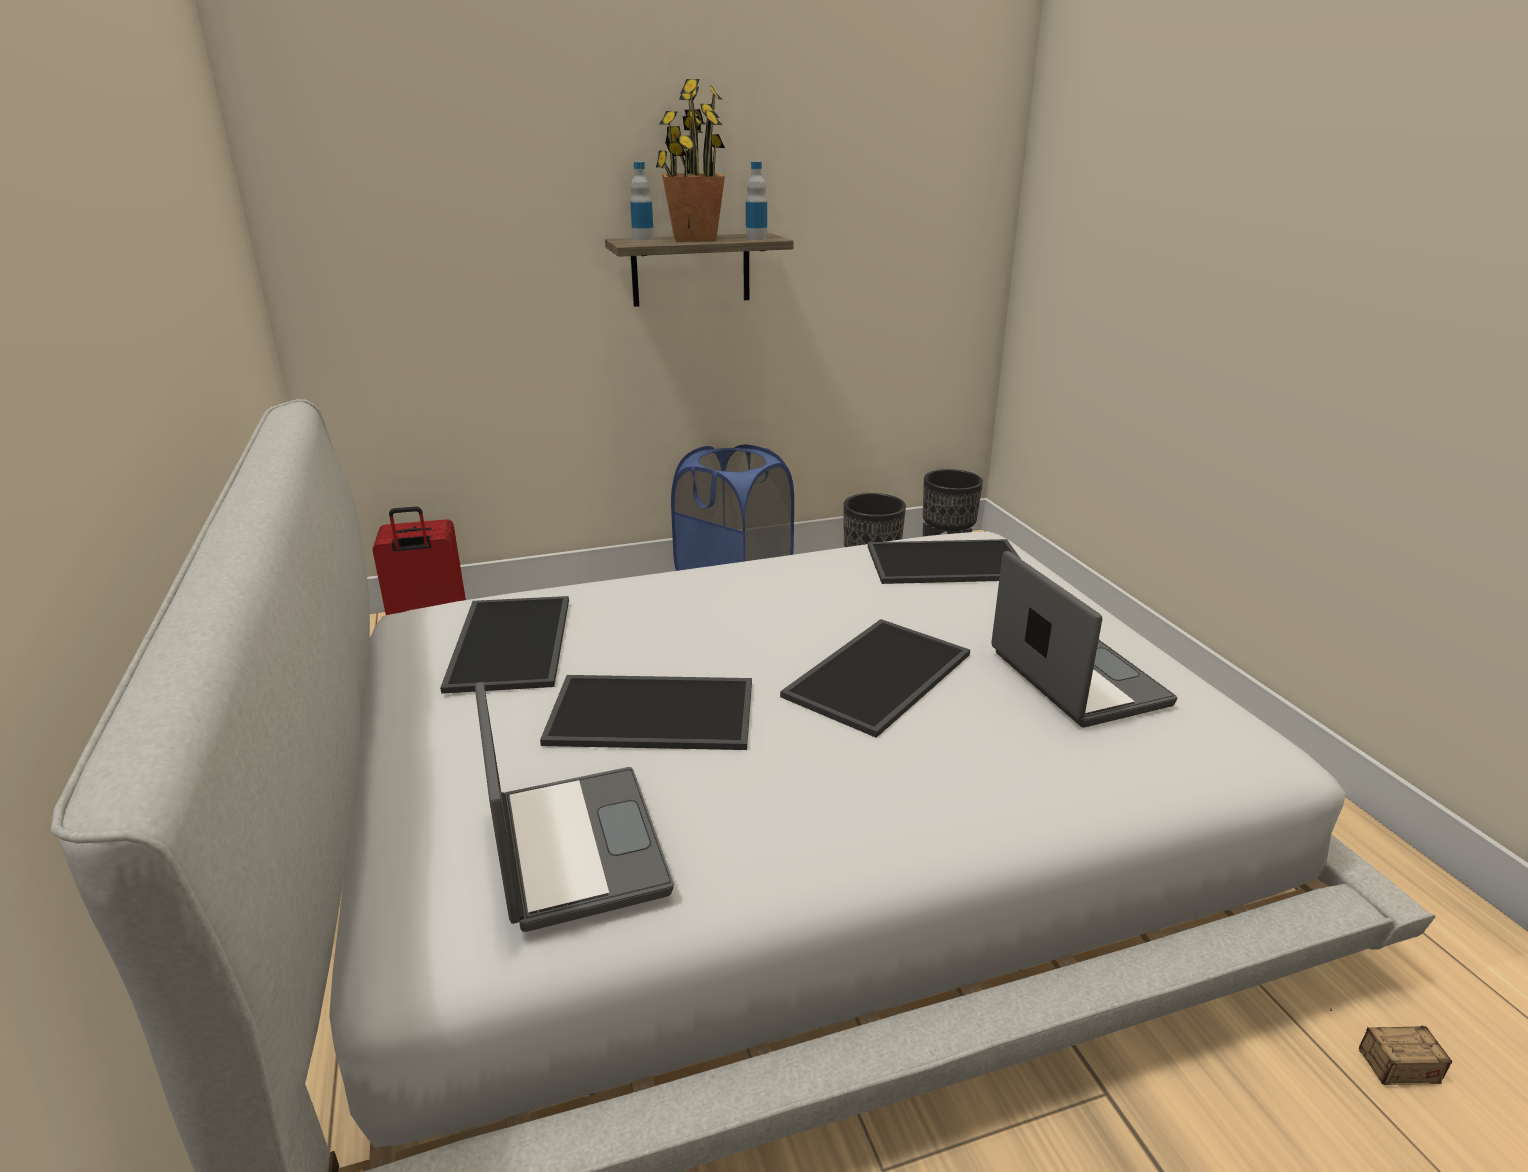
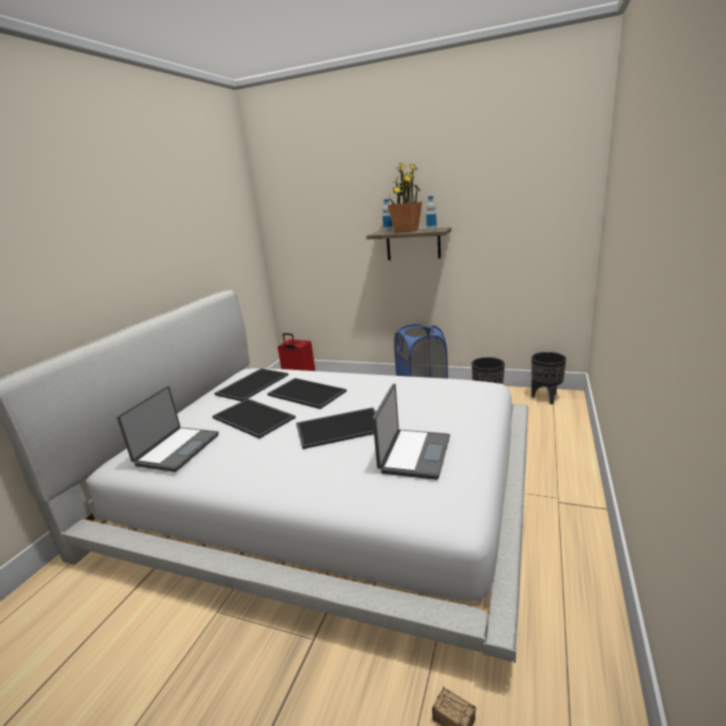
camera: 40 degrees right, 5 degrees down
tray [868,539,1021,584] -> tray moved to [267,378,347,409]

